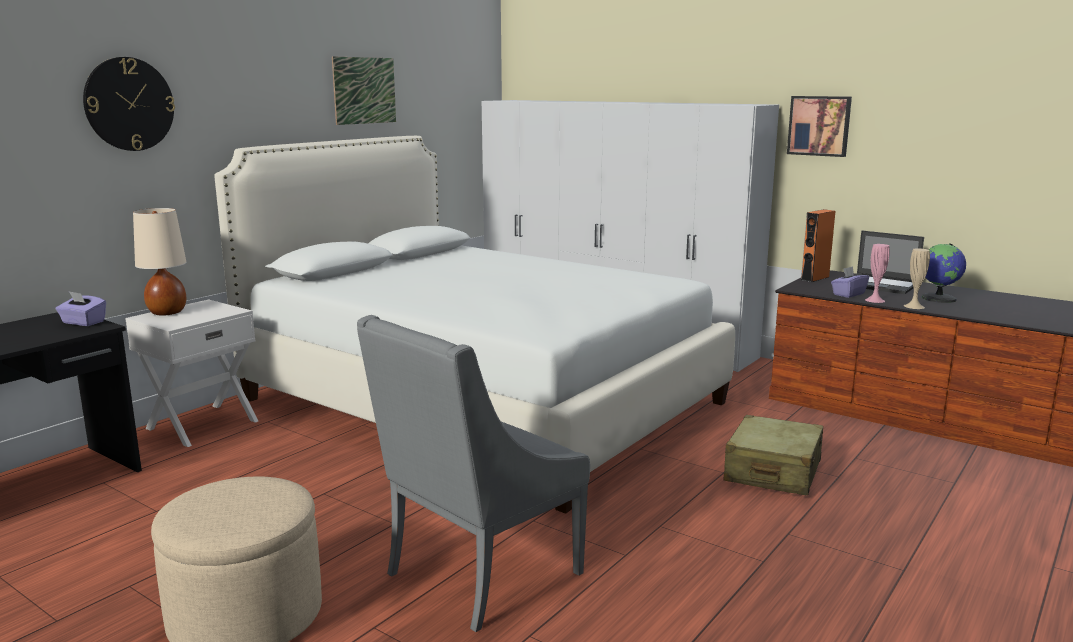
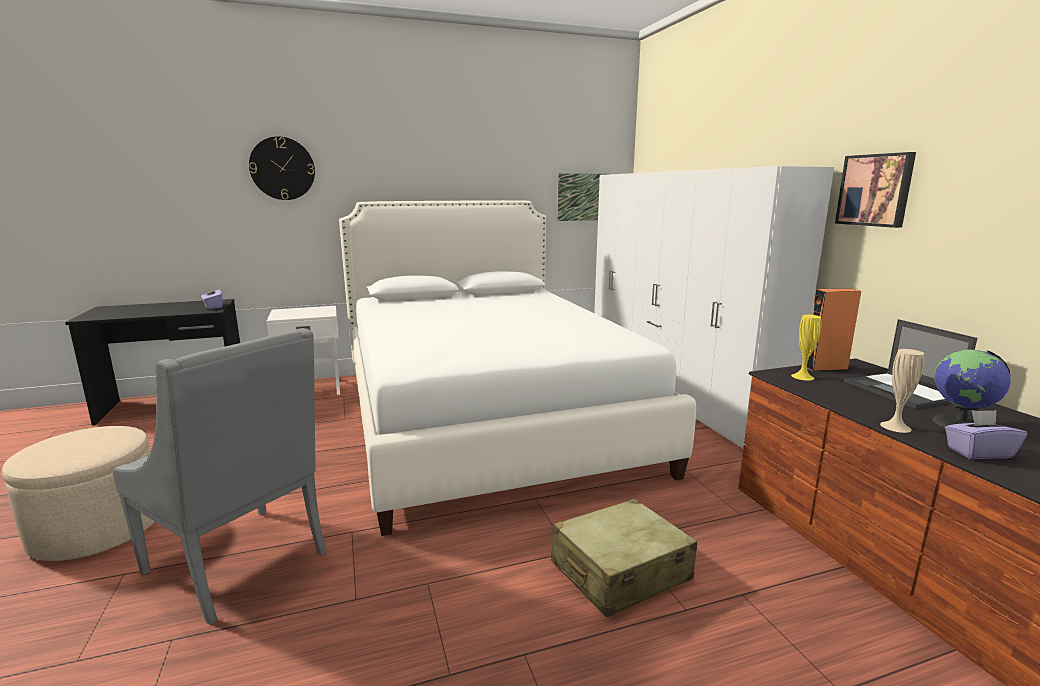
camera: 35 degrees right, 0 degrees up
beige table lamp [133,208,187,316] -> none
picture [332,56,396,125] -> picture moved to [557,173,609,221]
grey armchair [357,315,590,632] -> grey armchair turned 135 degrees counterclockwise [113,328,326,625]
purple tissue box [831,266,869,298] -> purple tissue box moved to [945,410,1027,459]
pink vase [865,244,890,303] -> none
none -> yellow vase [791,315,822,381]

